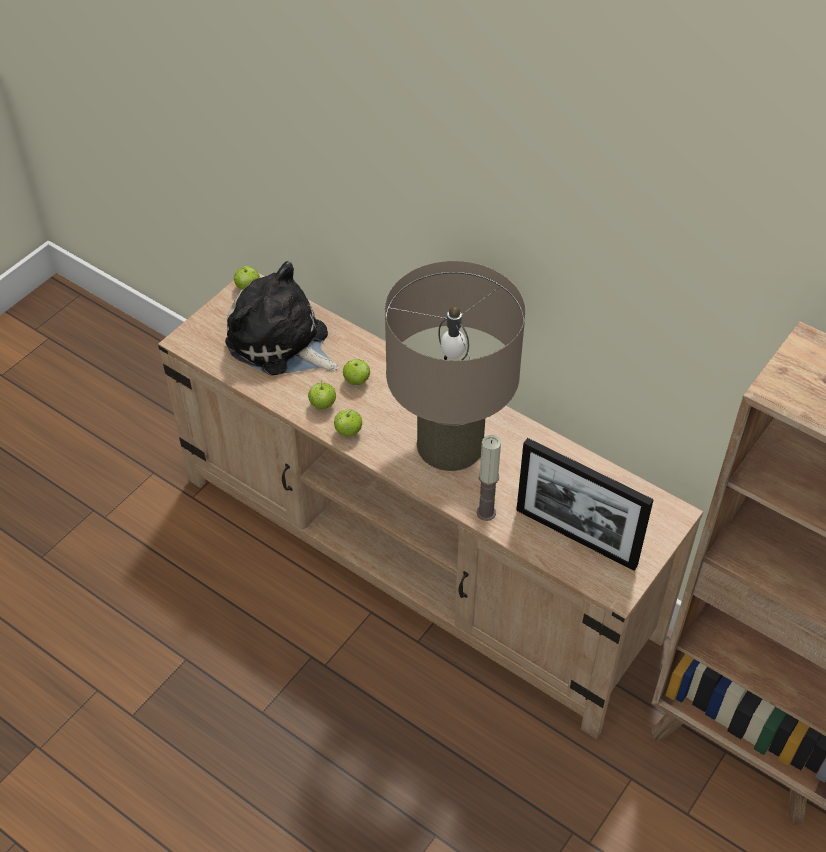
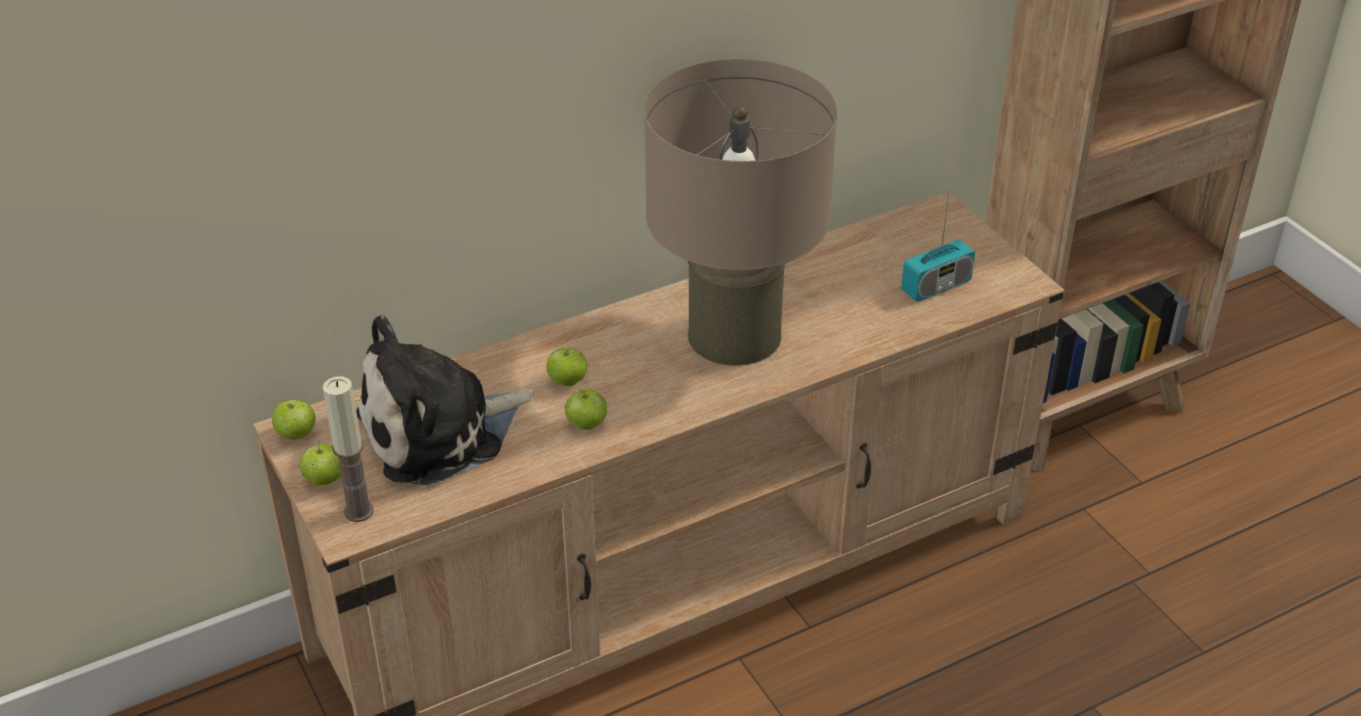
camera: 65 degrees left, 10 degrees down
apple [334,410,362,436] -> apple moved to [299,440,341,485]
candle [477,435,501,521] -> candle moved to [323,376,374,522]
picture frame [516,438,654,571] -> radio [901,192,975,302]

